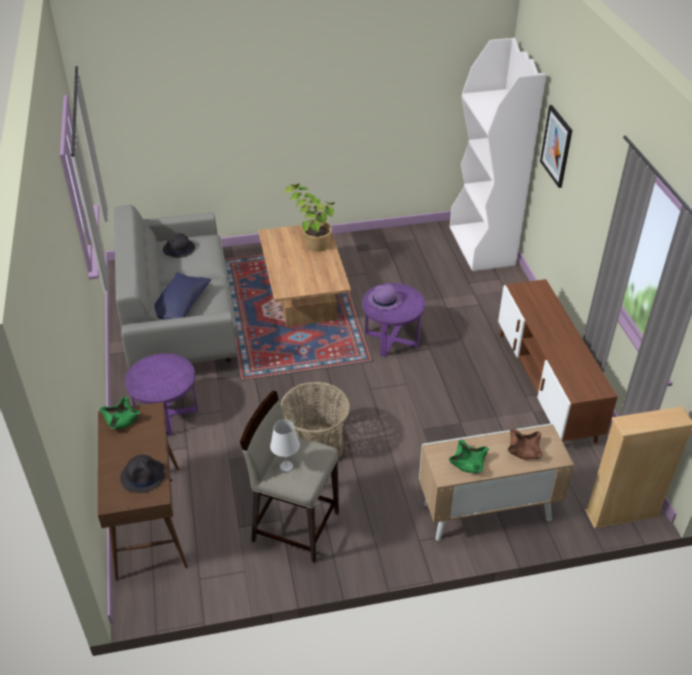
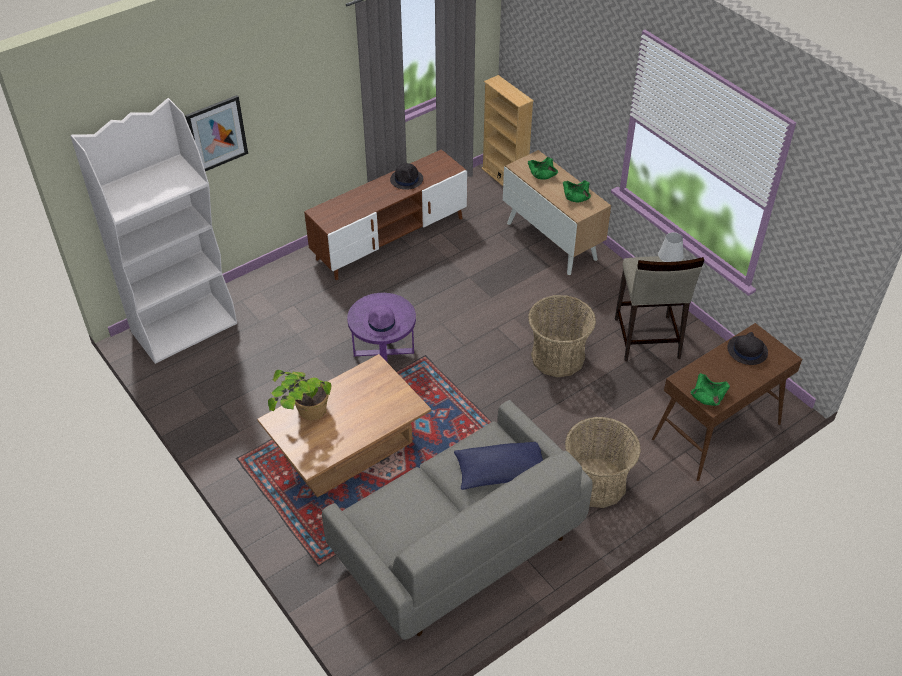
camera: 115 degrees left, 5 degrees up
purple side table [125,353,198,436] -> basket [565,417,641,508]
black hat [163,233,195,258] -> black hat moved to [390,163,423,190]
brown bowl [508,429,543,460] -> green bowl [528,157,558,179]

